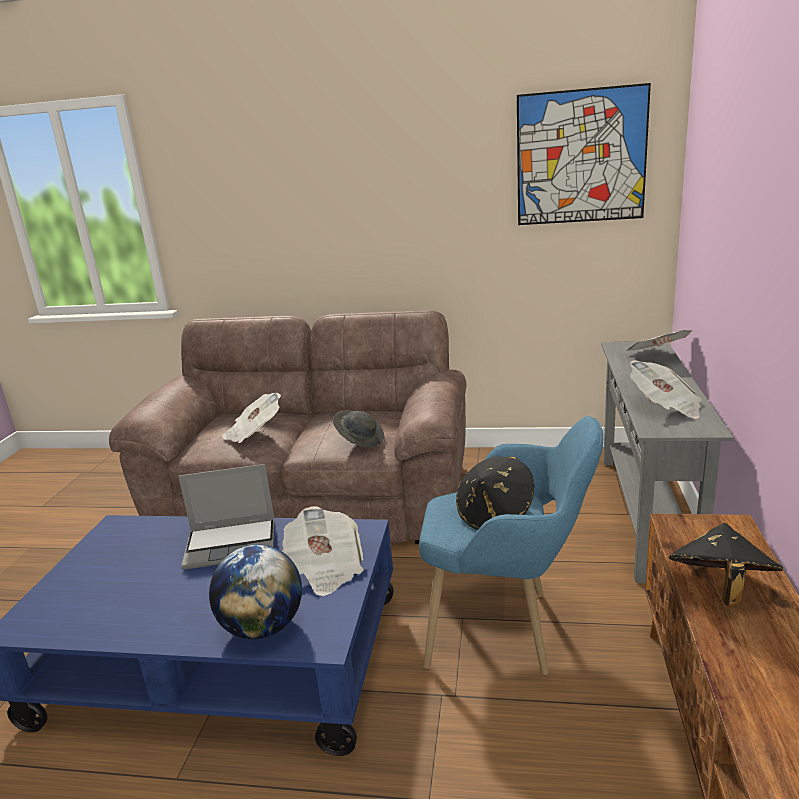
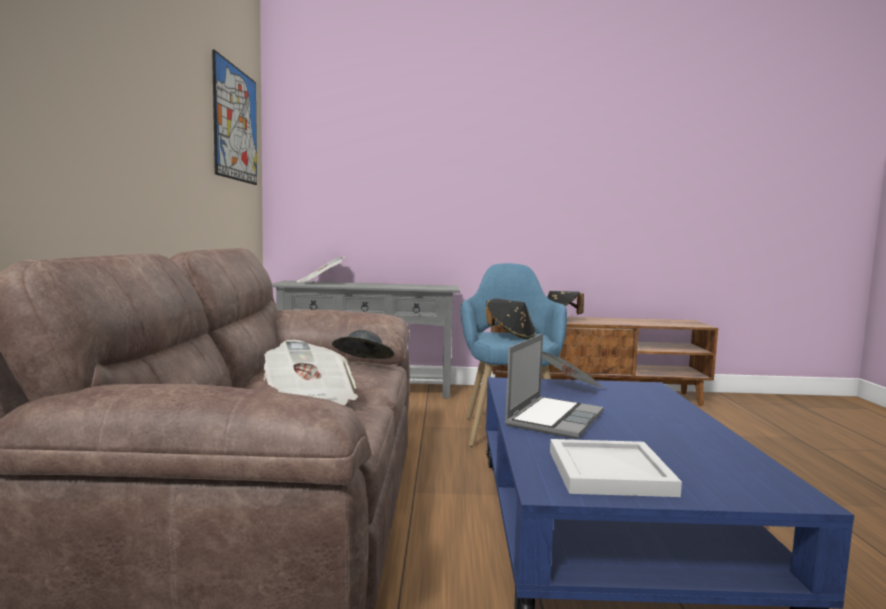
camera: 100 degrees left, 15 degrees down
laptop [178,464,275,569] -> laptop turned 45 degrees clockwise [505,334,604,439]
globe [209,545,302,639] -> none
newspaper [630,360,702,419] -> none
none -> white tray [550,439,682,497]

